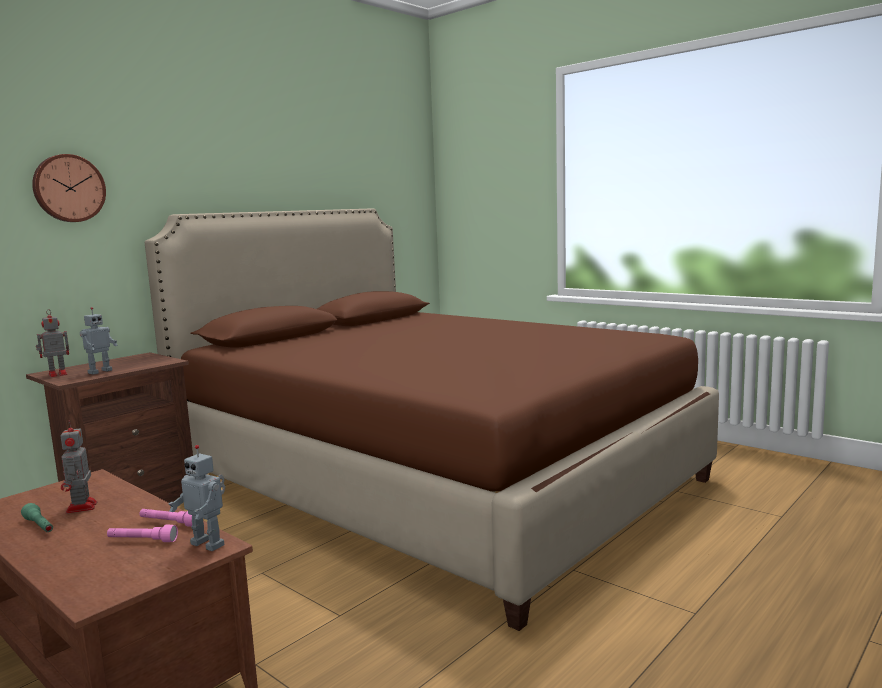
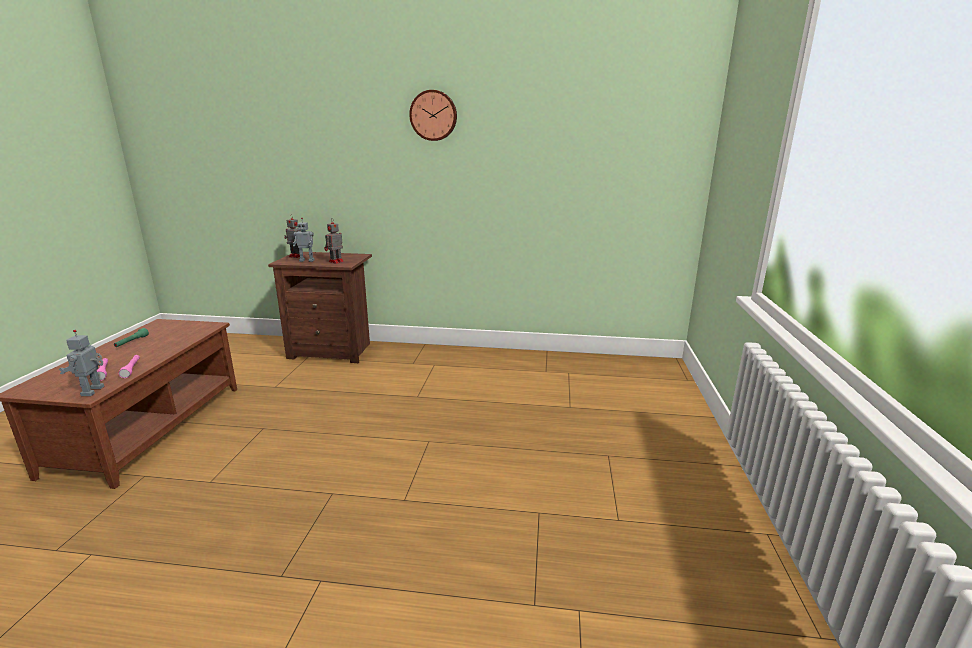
camera: 55 degrees right, 10 degrees up
wall clock [32,154,106,222] -> wall clock moved to [409,90,457,141]
toy robot [60,420,97,514] -> toy robot moved to [325,218,344,264]
brown bed [145,209,719,631] -> none

